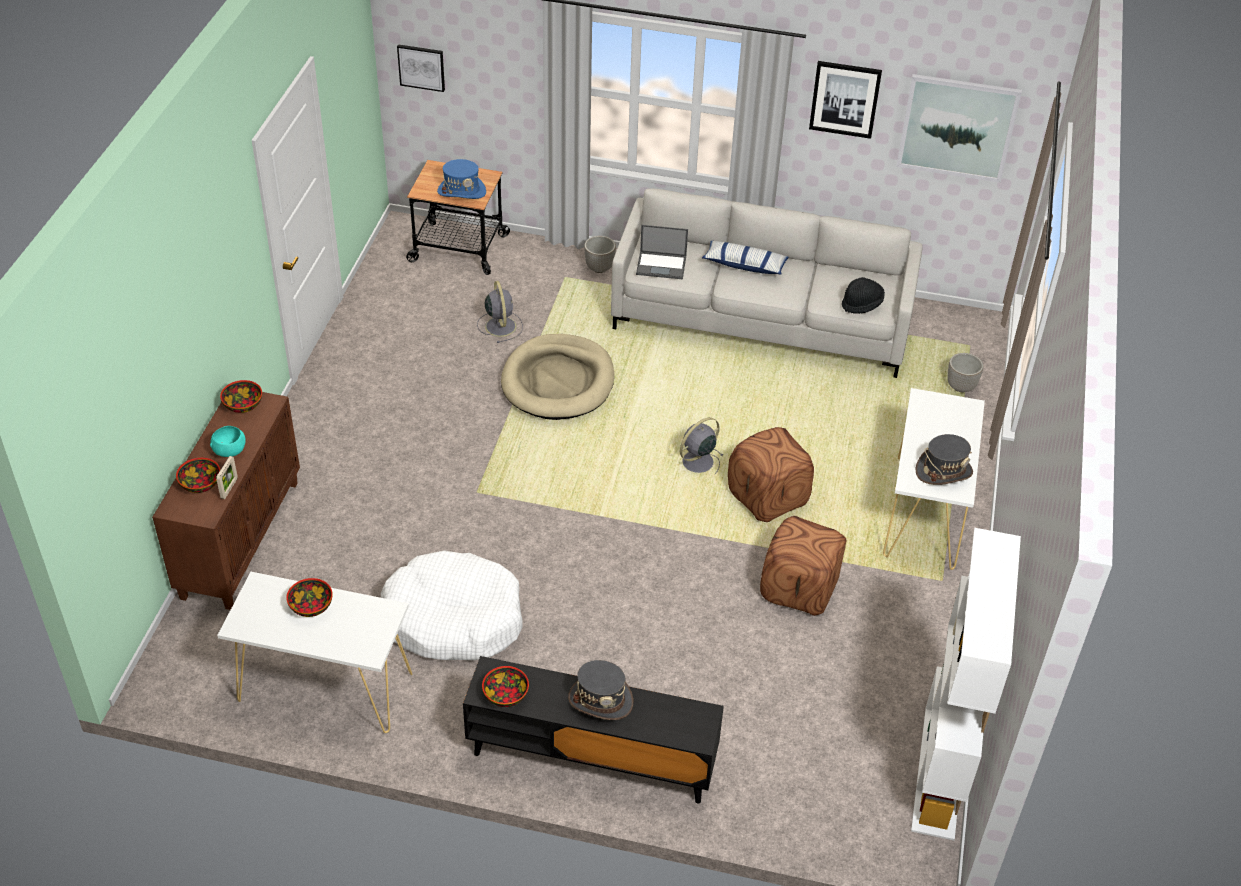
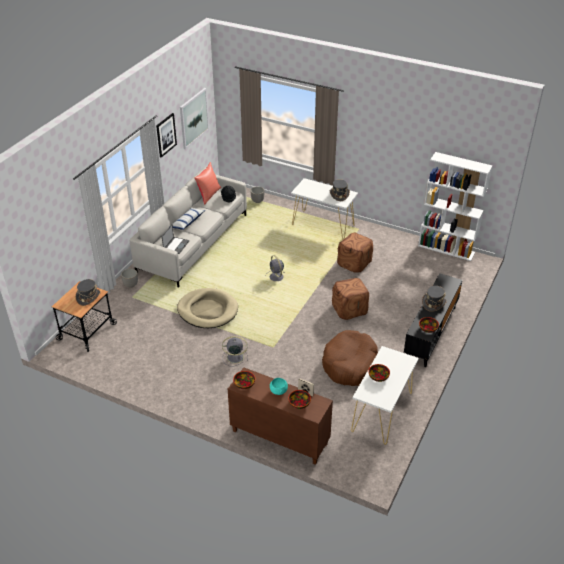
camera: 75 degrees left, 5 degrees down
white dog bed [381,551,523,660] -> brown dog bed [322,330,378,386]
picture [397,44,445,92] -> none
blue hat [437,159,486,199] -> grey hat [76,279,101,306]
grey fan [477,281,523,343] -> grey fan moved to [222,336,249,367]
brown ottoman [728,427,814,522] -> brown ottoman moved to [332,278,369,320]
none -> red pillow [194,162,221,204]

